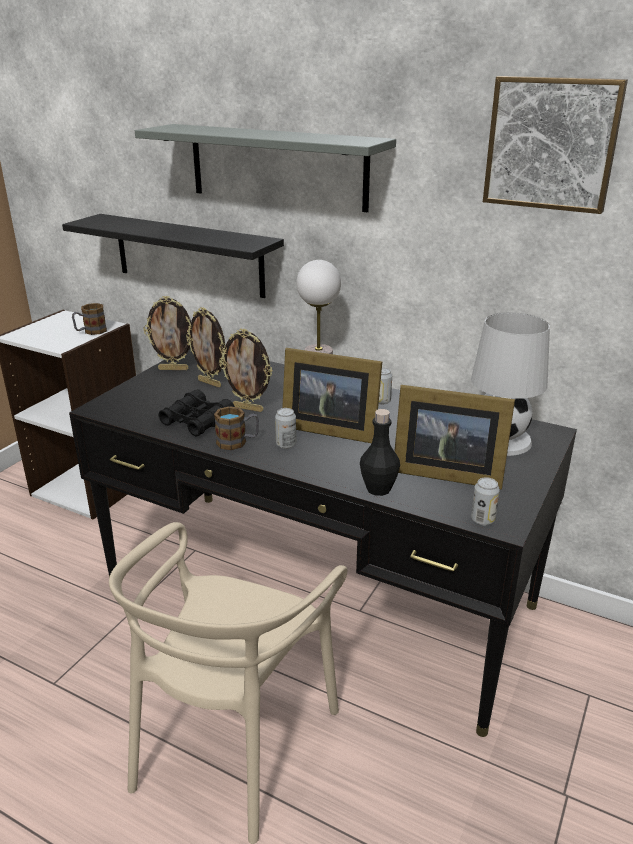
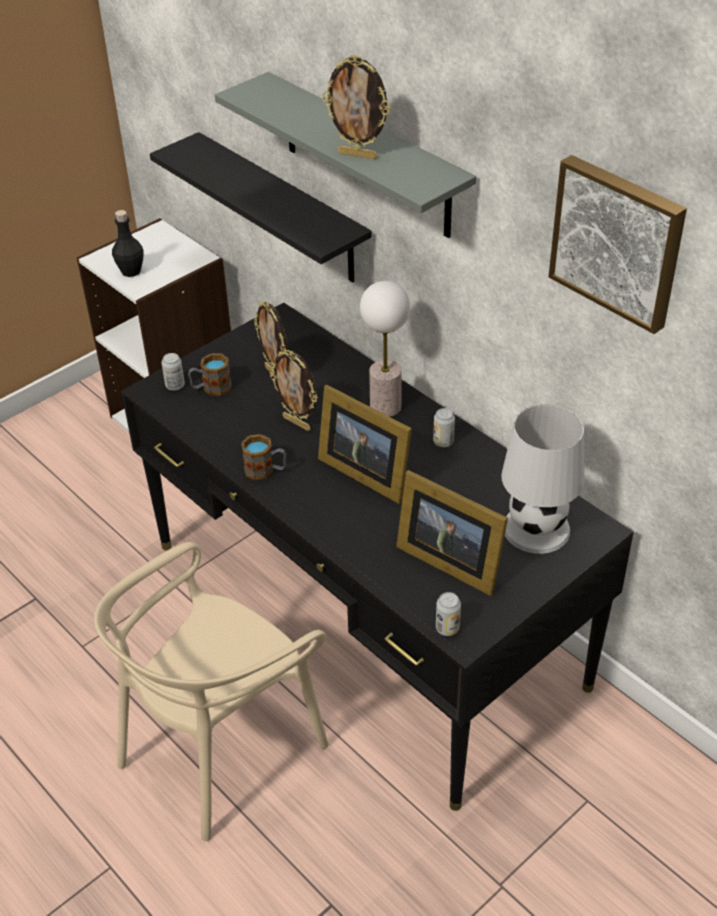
camera: 20 degrees right, 15 degrees up
mug [72,303,107,335] -> mug moved to [188,353,232,396]
picture frame [143,296,191,370] -> picture frame moved to [322,55,390,159]
black binoculars [158,389,235,437] -> none
can [275,408,296,449] -> can moved to [161,353,185,391]
black bottle [360,409,400,496] -> black bottle moved to [112,210,144,277]

